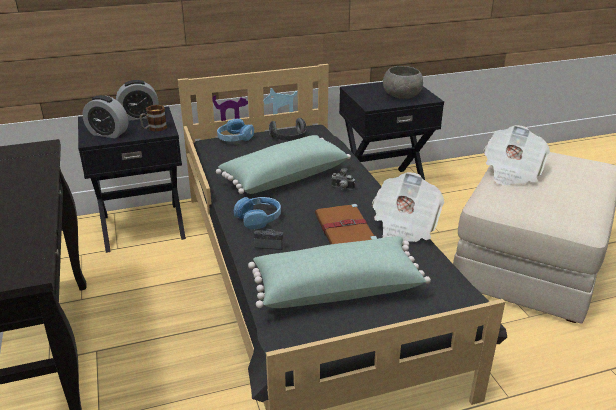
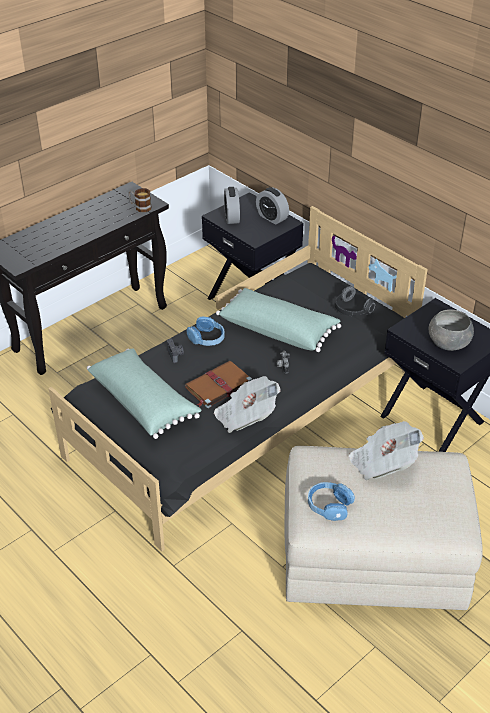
camera: 65 degrees right, 10 degrees up
mug [140,105,167,132] -> mug moved to [129,188,151,212]
blue headphones [217,119,254,142] -> blue headphones moved to [308,482,355,521]

